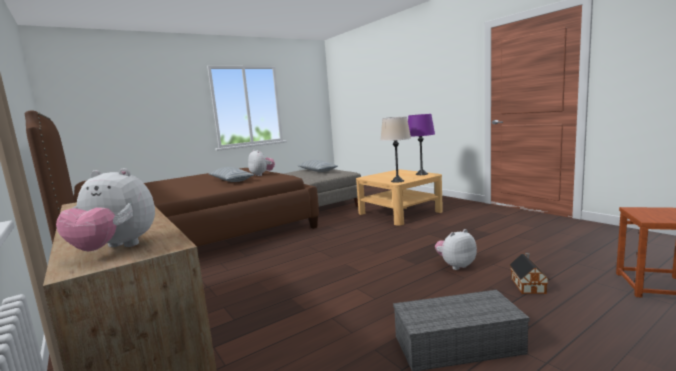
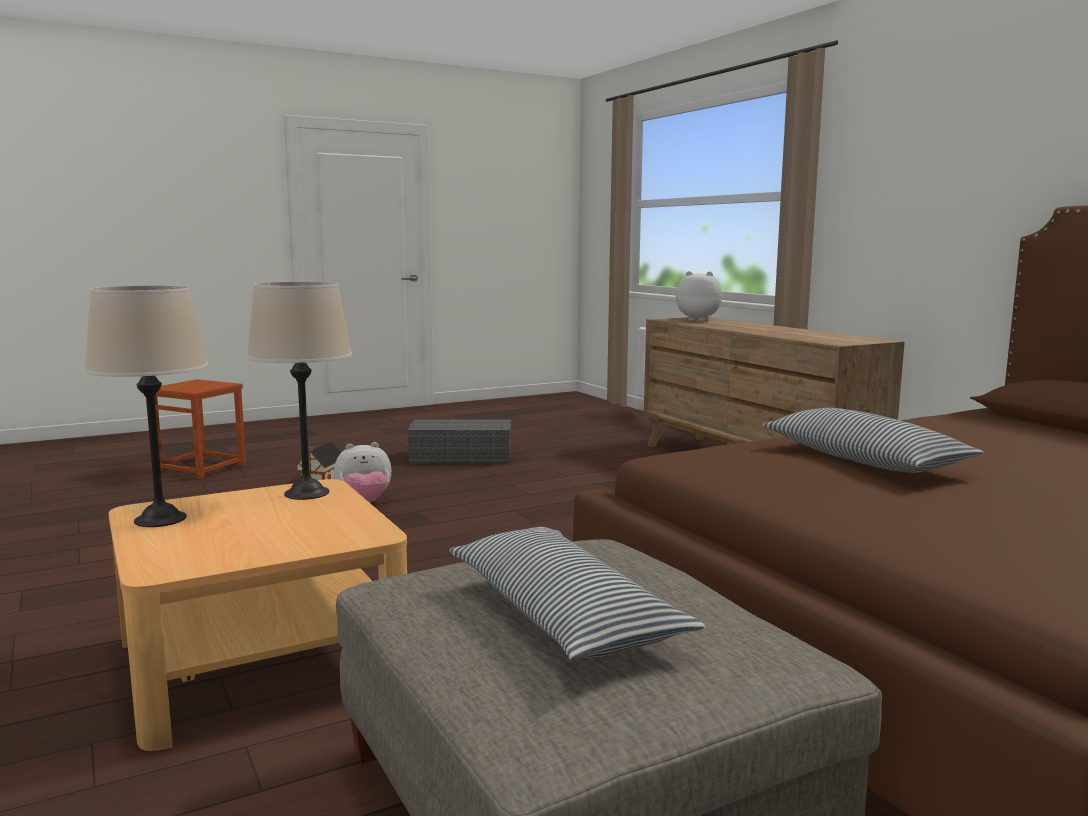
camera: 175 degrees left, 0 degrees up
plush toy [248,150,275,176] -> none
purple table lamp [408,114,435,175] -> beige table lamp [84,285,208,527]

